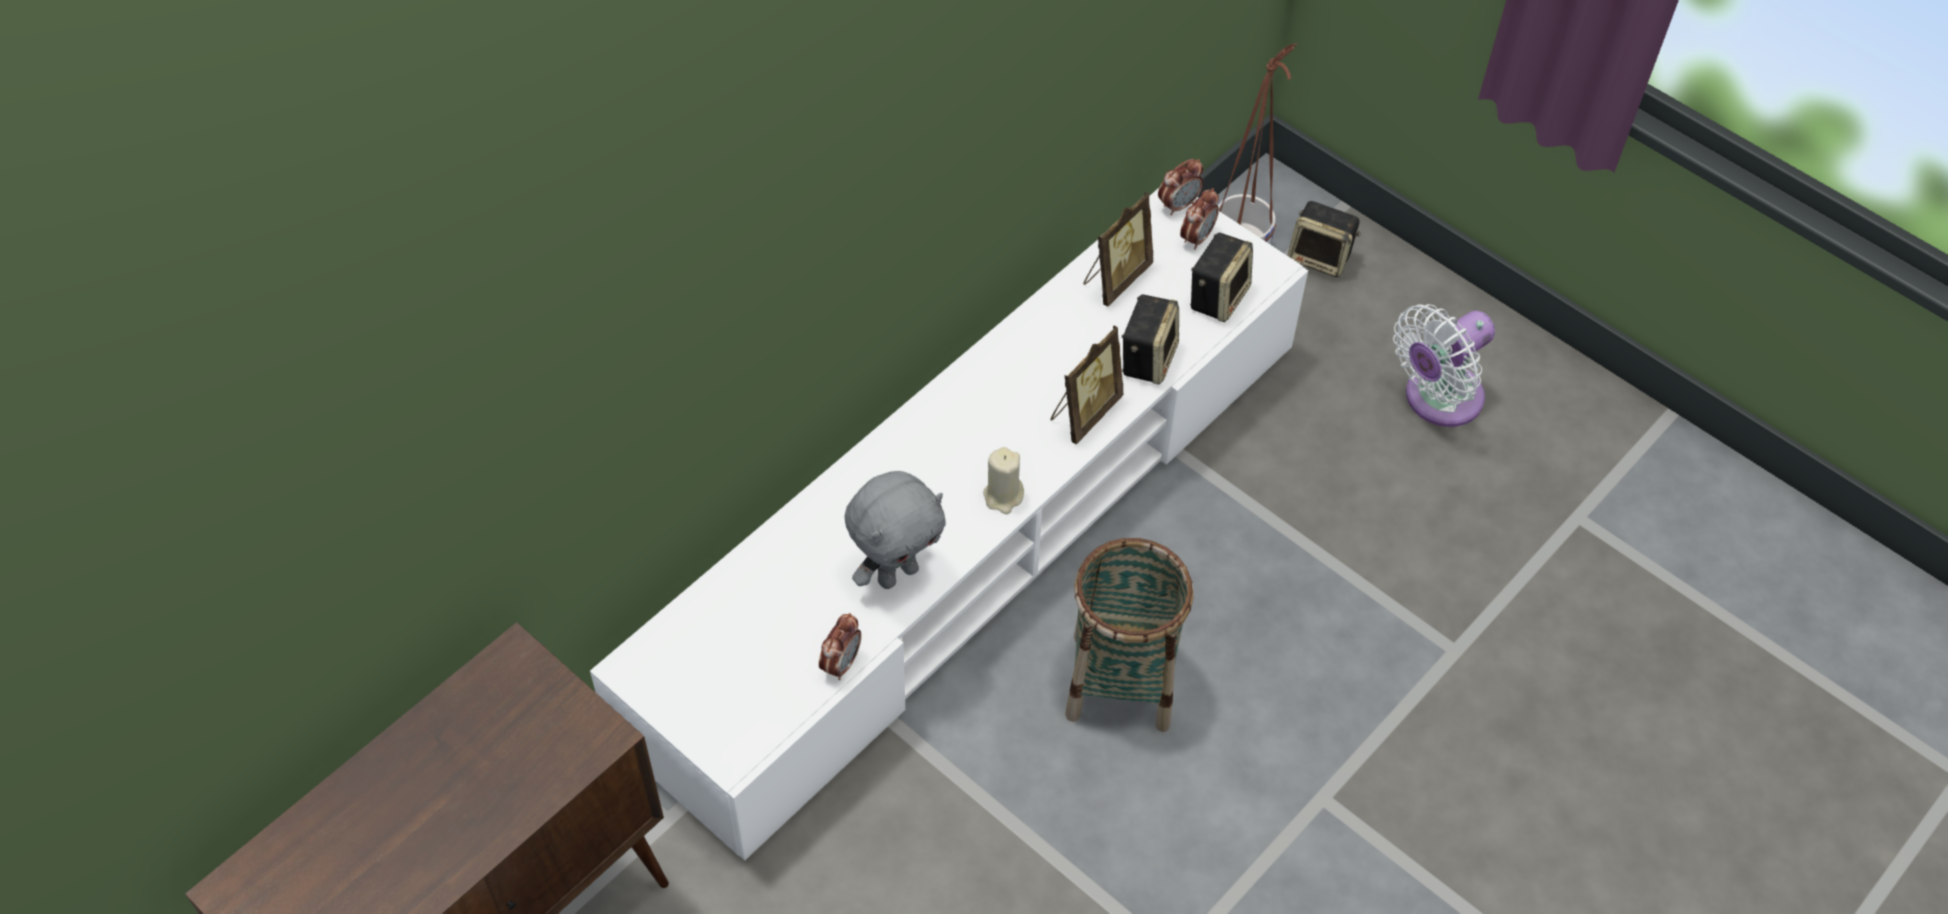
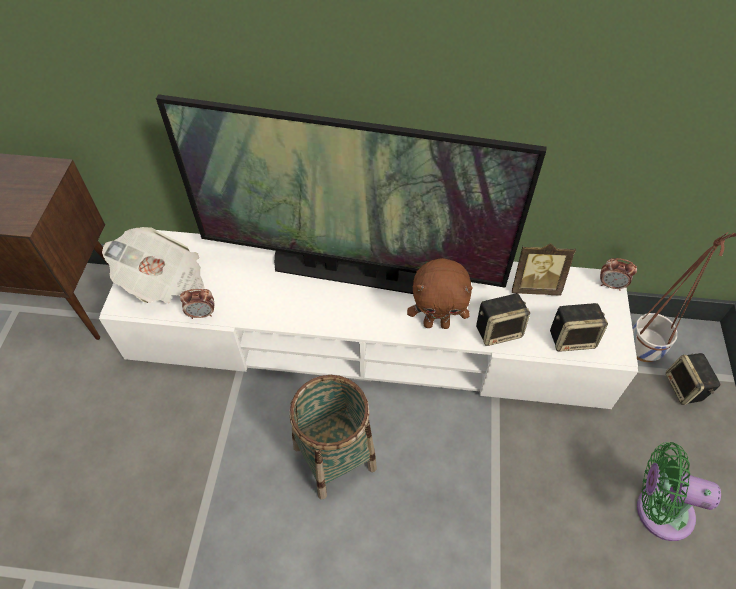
camera: 55 degrees right, 0 degrees up
grey plush toy [845,471,946,589] -> none
beige candle [983,447,1024,514] -> none
picture frame [1051,325,1123,444] -> brown plush toy [407,258,473,329]
alarm clock [1180,188,1219,250] -> none
white fan [1393,304,1495,427] -> green fan [637,442,721,541]
none -> newspaper [102,227,204,303]
none -> television [156,94,546,294]

